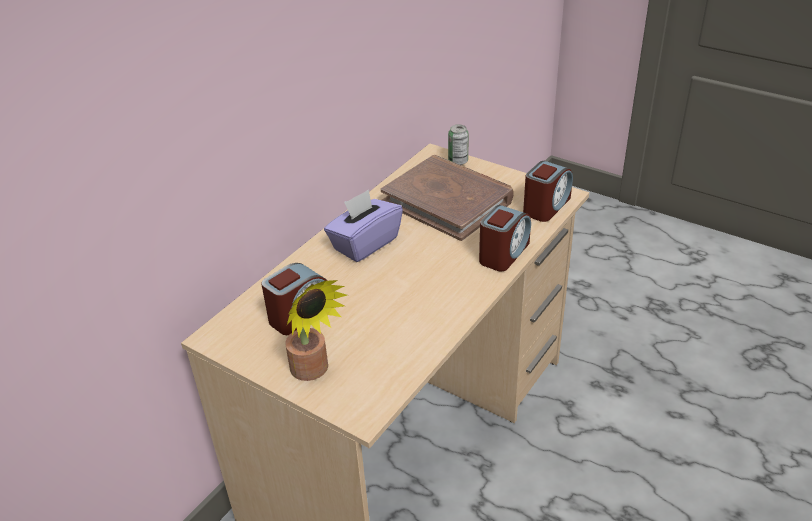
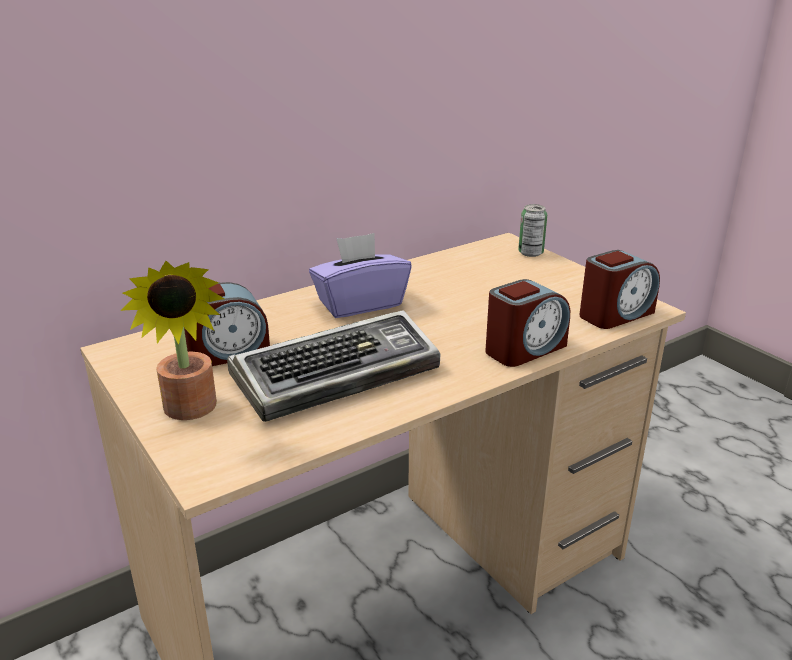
camera: 20 degrees right, 10 degrees down
brown book [381,155,514,241] -> none
none -> keyboard [227,310,440,422]

